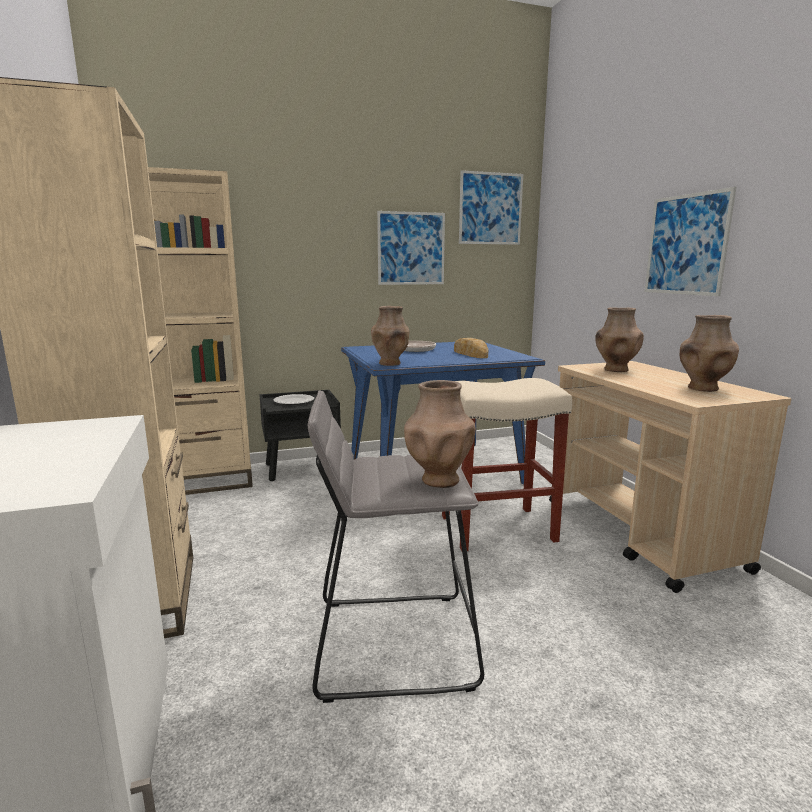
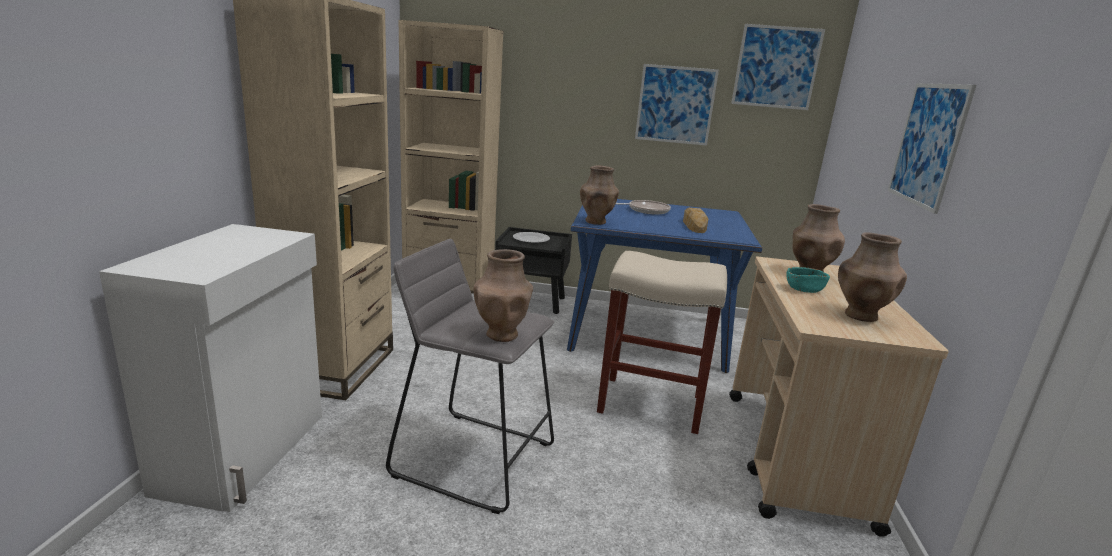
camera: 25 degrees right, 5 degrees up
none -> turquoise bowl [787,267,830,293]

